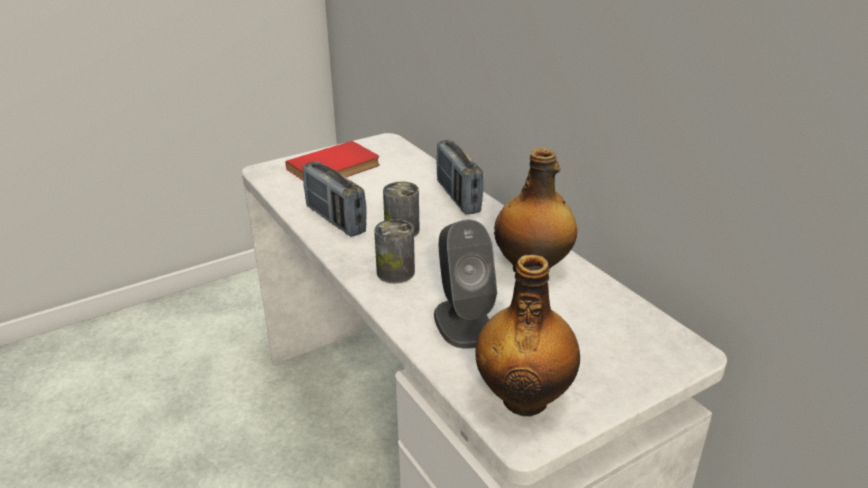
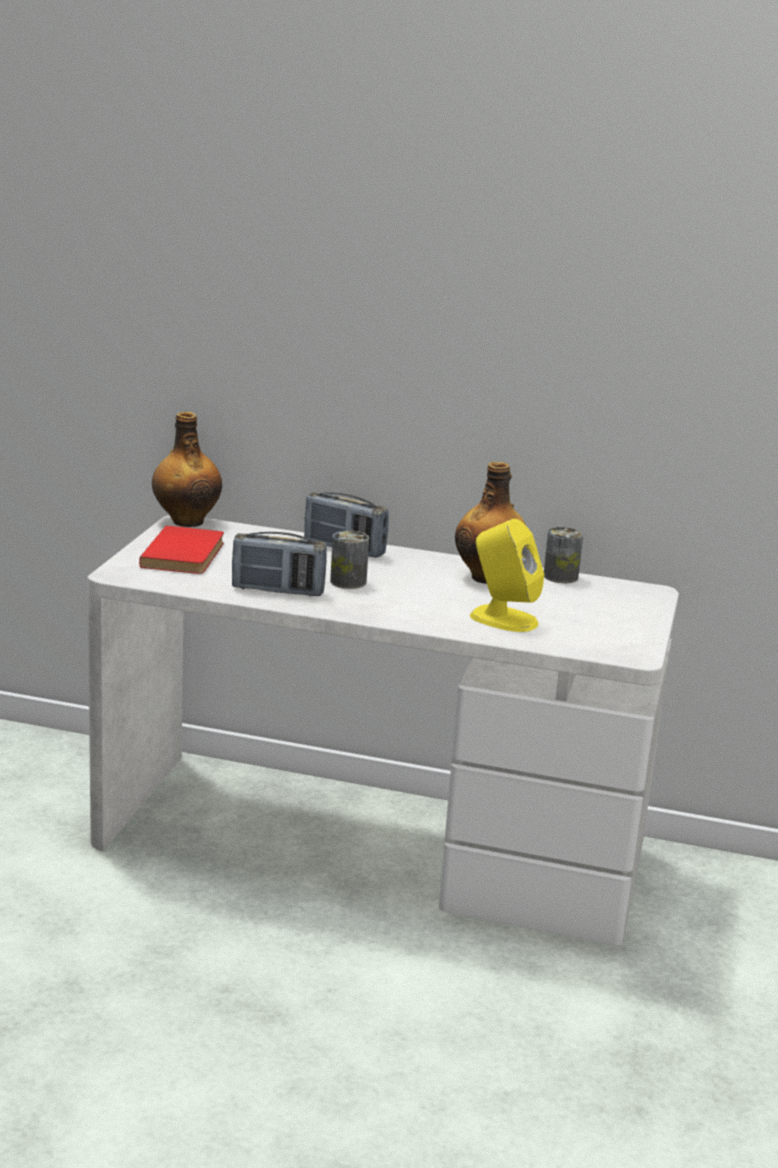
camera: 45 degrees left, 10 degrees down
can [374,219,415,283] -> can moved to [544,527,583,583]
grey speaker [434,220,497,349] -> yellow speaker [470,519,544,632]
bottle [475,255,580,416] -> bottle moved to [152,412,222,527]

